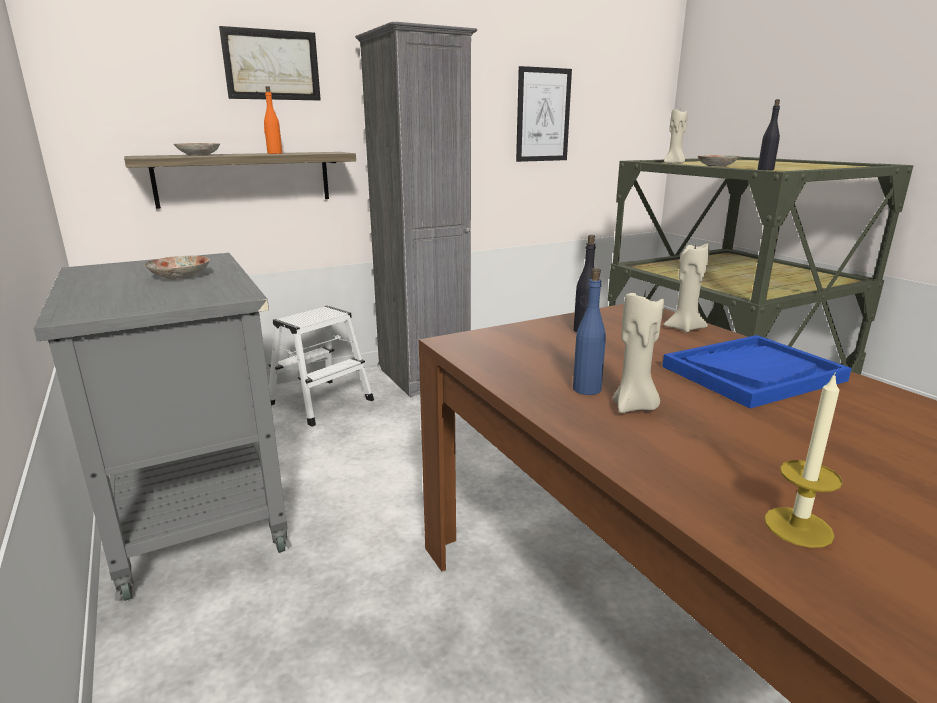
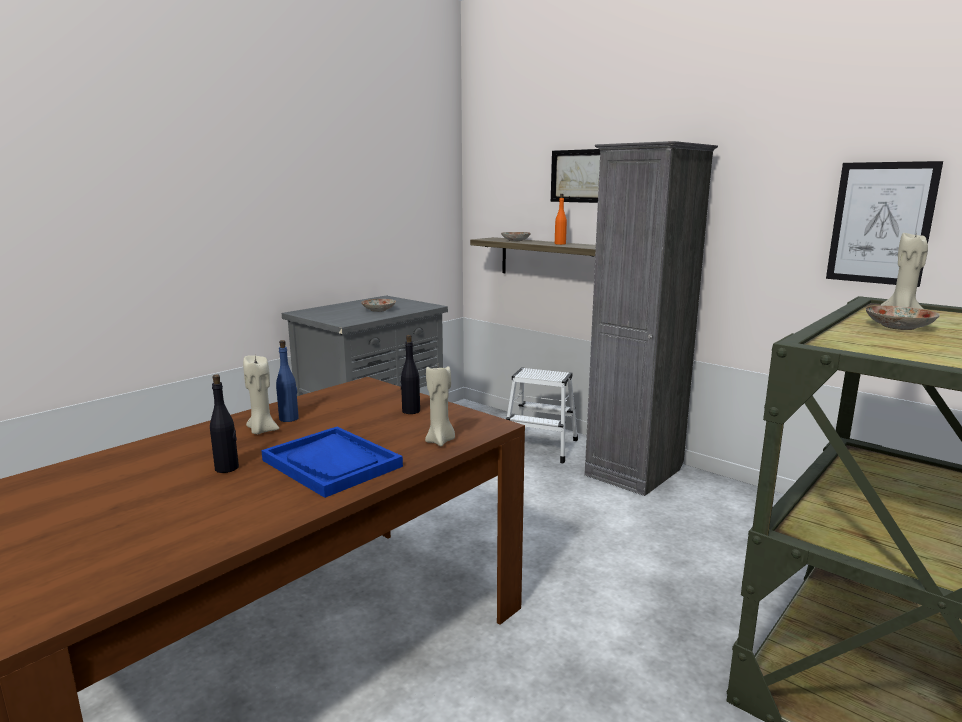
camera: 70 degrees right, 5 degrees down
black bottle [758,99,780,170] -> black bottle moved to [210,375,239,473]
candle [764,372,843,548] -> none

